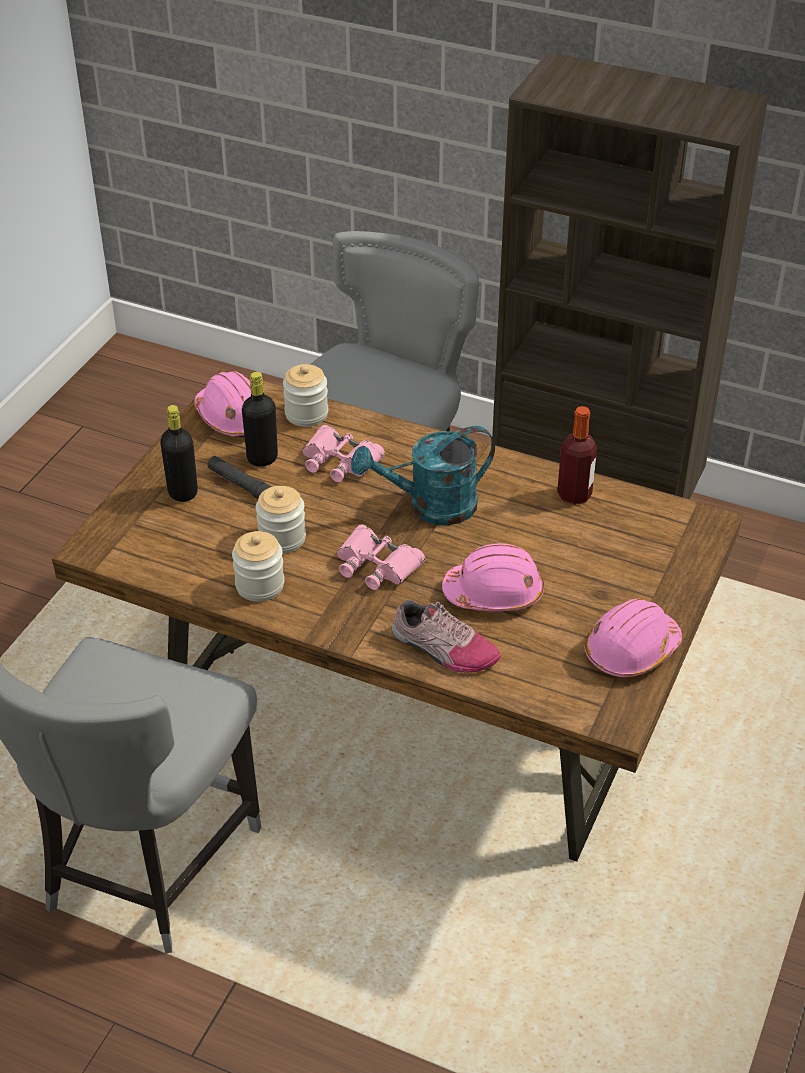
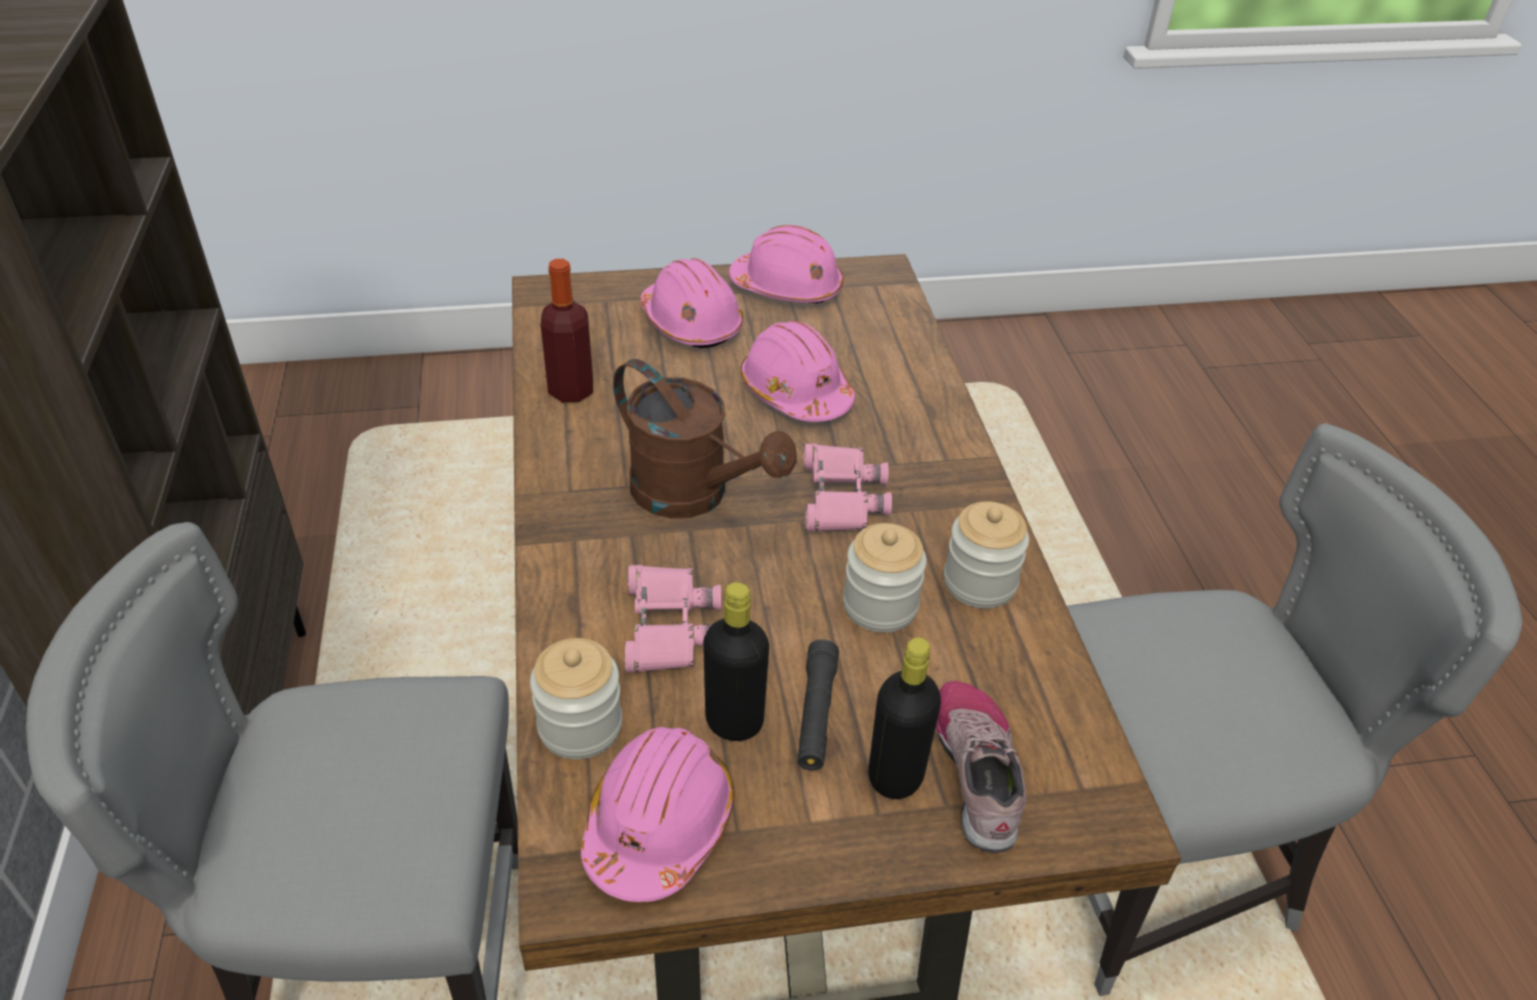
camera: 125 degrees left, 0 degrees up
turquoise watering can [351,426,495,525] -> brown watering can [613,359,797,518]
shoe [392,600,500,673] -> shoe moved to [936,681,1026,853]
none -> pink hard hat [640,258,743,348]

